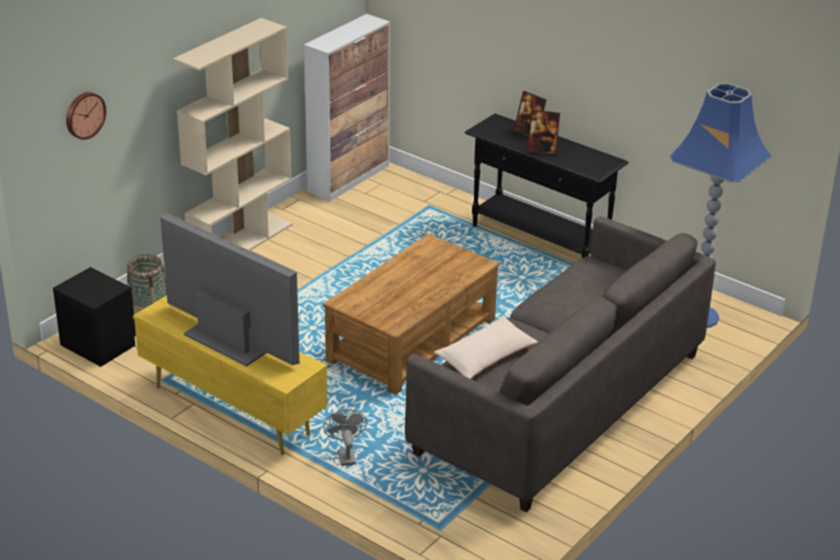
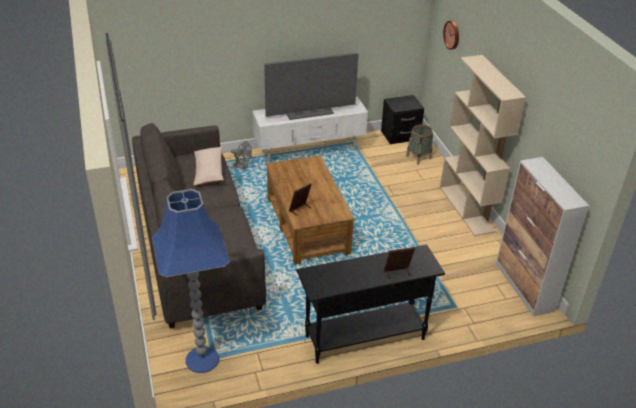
camera: 125 degrees right, 5 degrees up
yellow tv stand [133,295,327,455] -> white tv stand [252,97,368,163]
picture frame [527,110,560,155] -> picture frame moved to [289,183,312,216]

